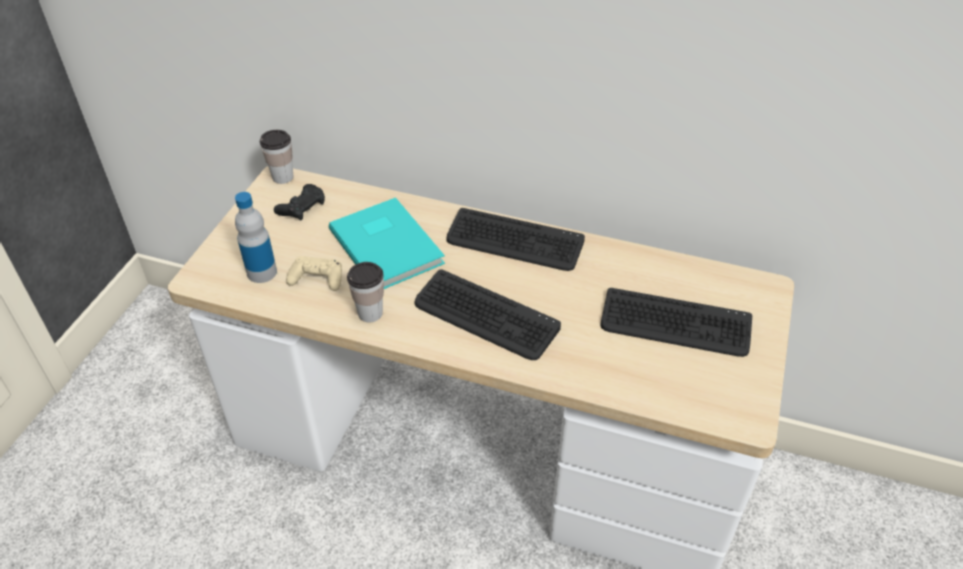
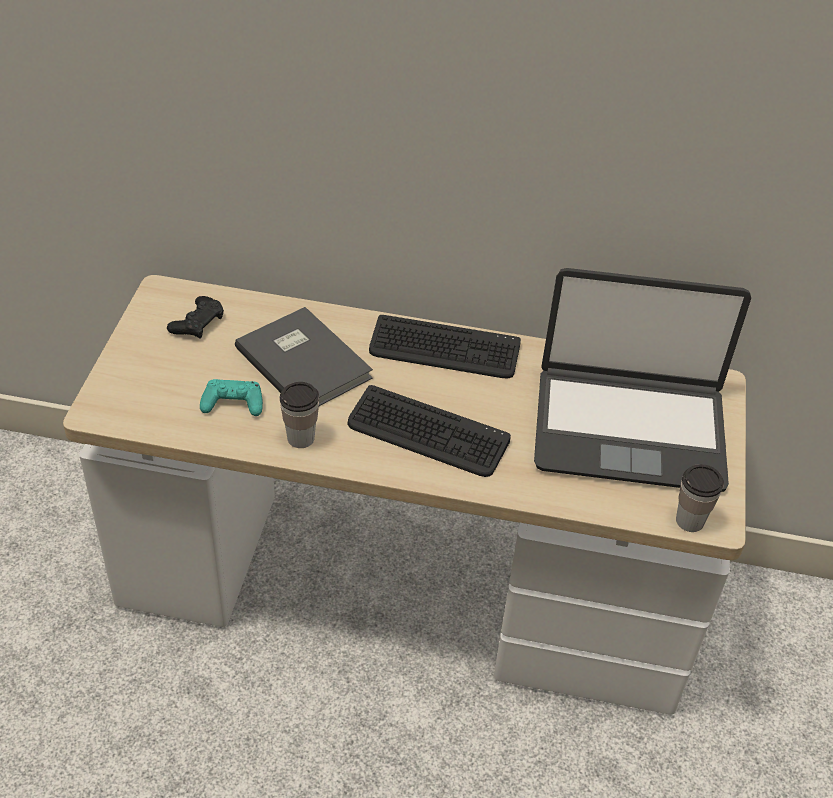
camera: 10 degrees left, 0 degrees up
bottle [235,192,277,283] -> none
cup [260,130,293,184] -> cup moved to [676,464,724,532]
beige game controller [286,256,342,291] -> turquoise game controller [200,379,263,416]
turquoise book [329,198,445,289] -> grey book [235,307,373,406]
keyboard [600,288,752,357] -> laptop [534,268,751,492]

